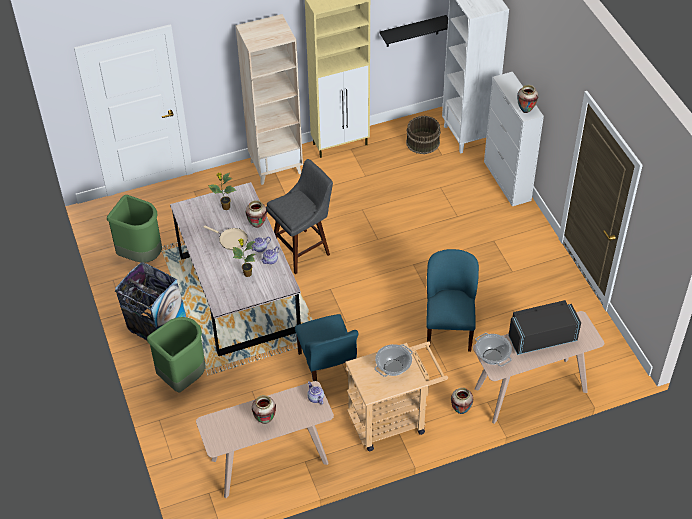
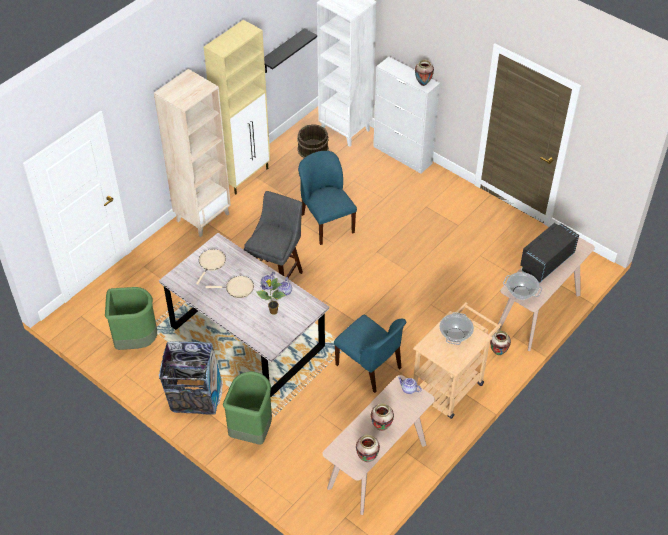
camera: 30 degrees left, 0 degrees up
potted plant [208,173,236,210] -> beige frying pan [196,249,226,284]
vase [245,200,267,228] -> vase moved to [356,435,380,462]
blue chair [426,249,479,352] -> blue chair moved to [298,151,357,245]

